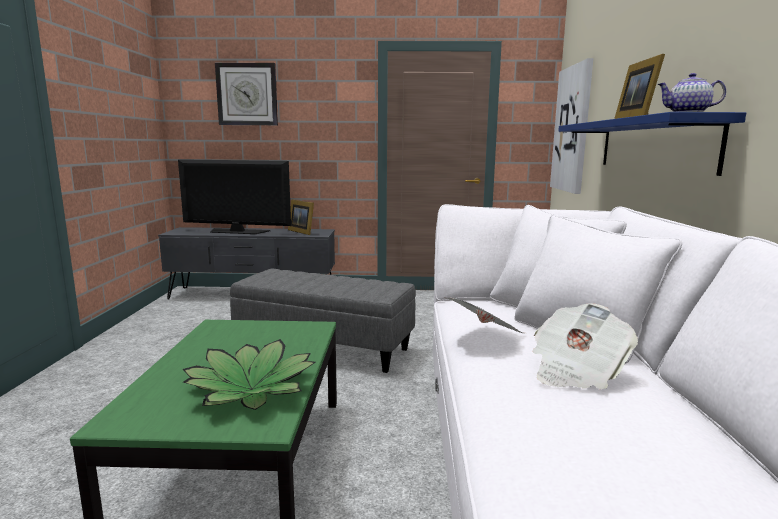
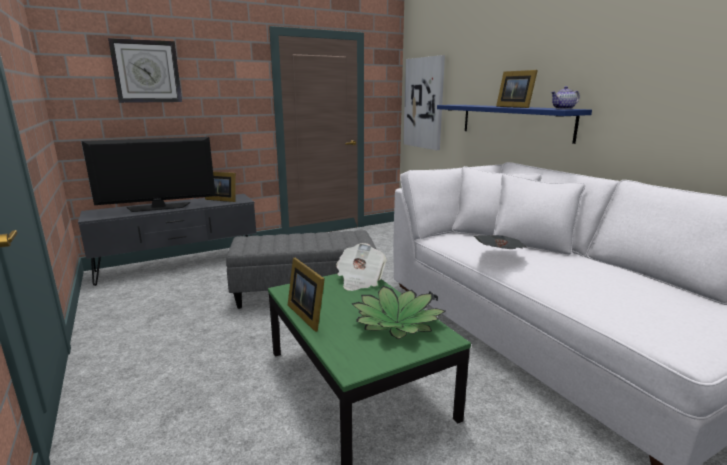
camera: 30 degrees left, 5 degrees up
newspaper [532,303,638,389] -> newspaper moved to [336,243,387,291]
none -> picture frame [288,258,325,332]

